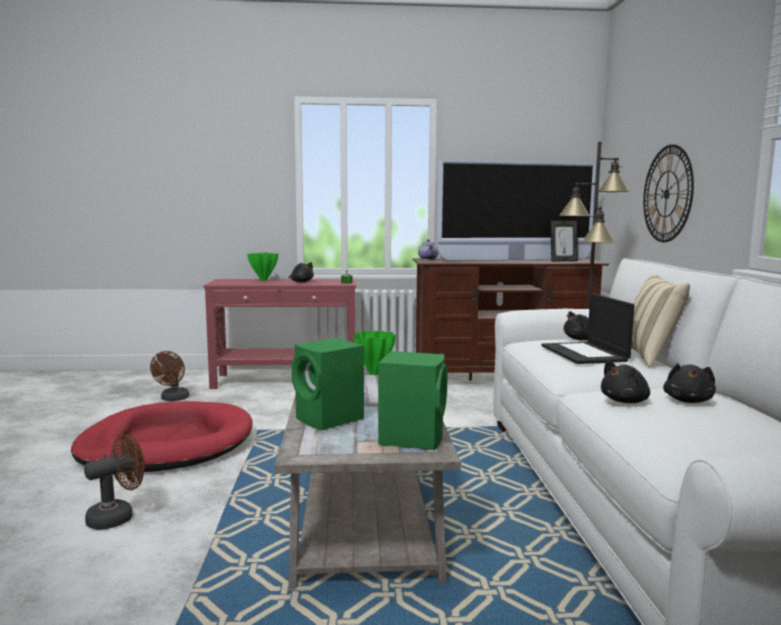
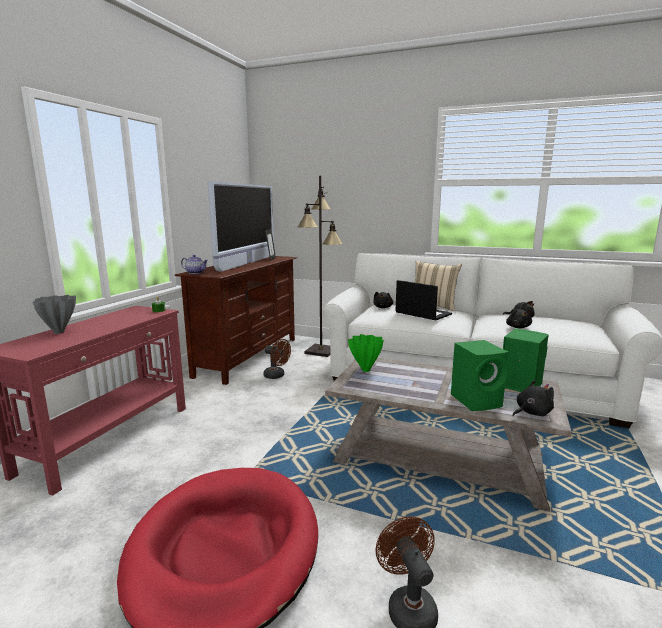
camera: 65 degrees left, 5 degrees up
brown fan [150,351,189,401] -> brown fan moved to [263,339,291,379]
green vase [247,253,278,281] -> grey vase [33,295,76,334]
black plush toy [289,262,314,282] -> black plush toy moved to [513,380,554,416]
laptop [541,293,635,364] -> laptop turned 150 degrees counterclockwise [396,280,452,320]
wall clock [643,144,694,242] -> none

